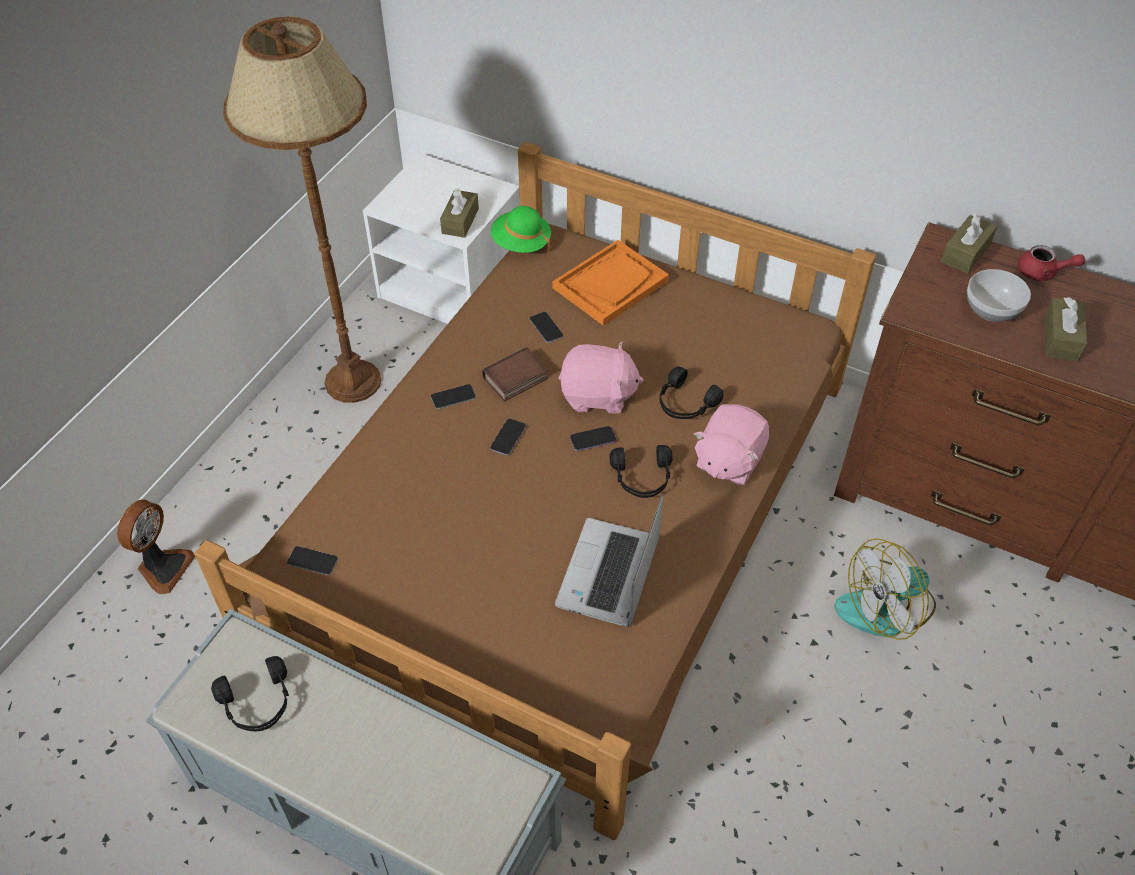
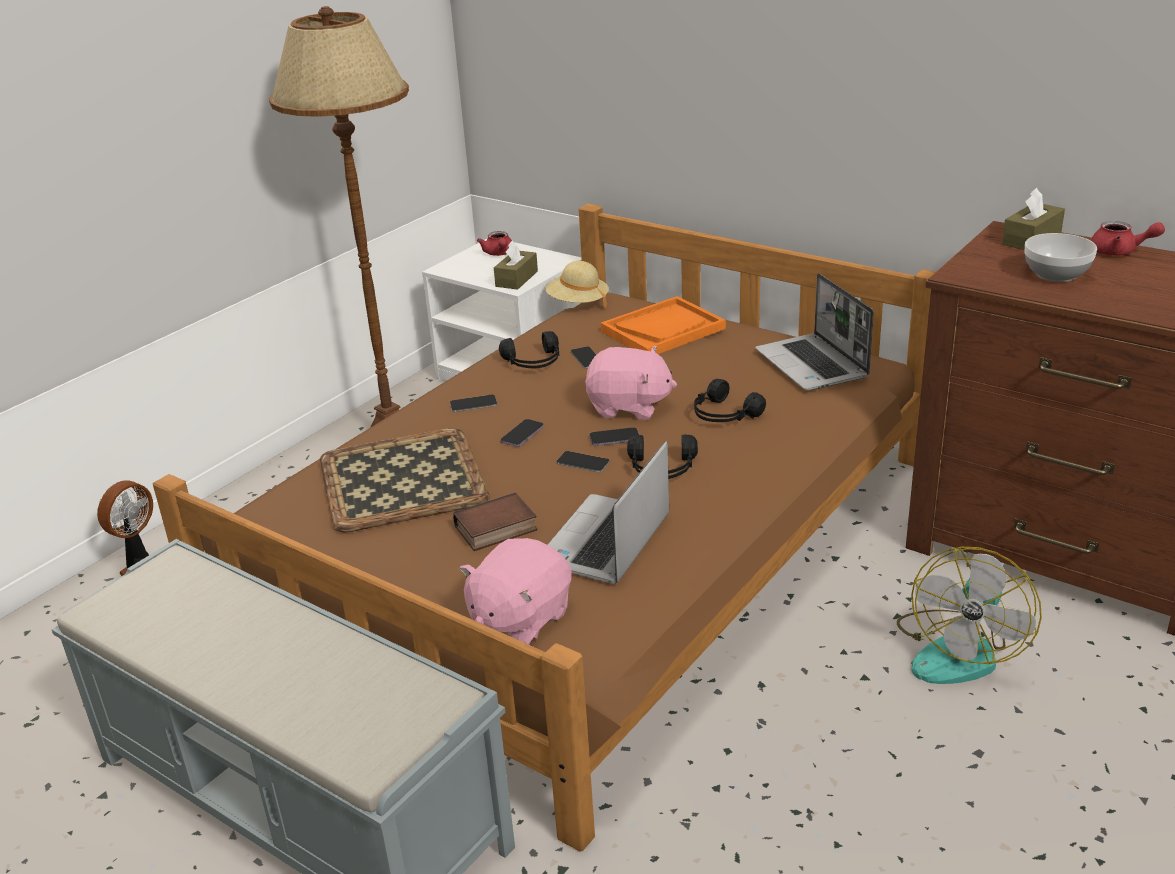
camera: 10 degrees right, 20 degrees down
black headphones [211,656,289,732] -> black headphones moved to [499,331,559,368]
phone [287,546,338,575] -> phone moved to [557,451,610,472]
book [482,347,548,401] -> book moved to [453,493,538,551]
green hat [491,206,551,253] -> beige hat [546,261,609,309]
pink plush toy [694,404,769,485] -> pink plush toy moved to [459,538,572,645]
fan [834,538,936,640] -> fan turned 45 degrees counterclockwise [897,547,1042,684]
brown tissue box [1044,297,1087,362] -> none
none -> tray [320,428,489,533]
none -> red teapot [477,231,512,256]
none -> laptop [755,273,874,390]

